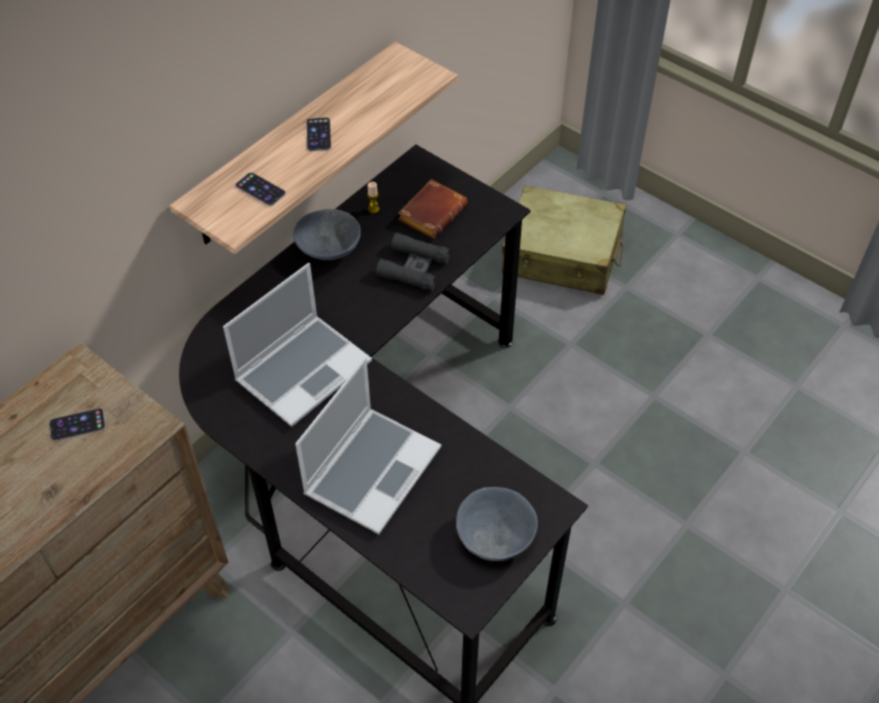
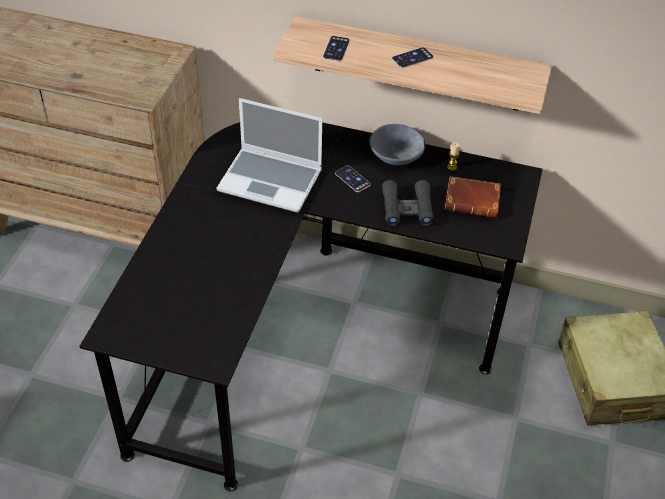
camera: 65 degrees right, 5 degrees down
phone [49,408,106,441] -> phone moved to [335,165,371,192]
laptop [295,358,441,534] -> none
grey bowl [456,487,538,561] -> none

